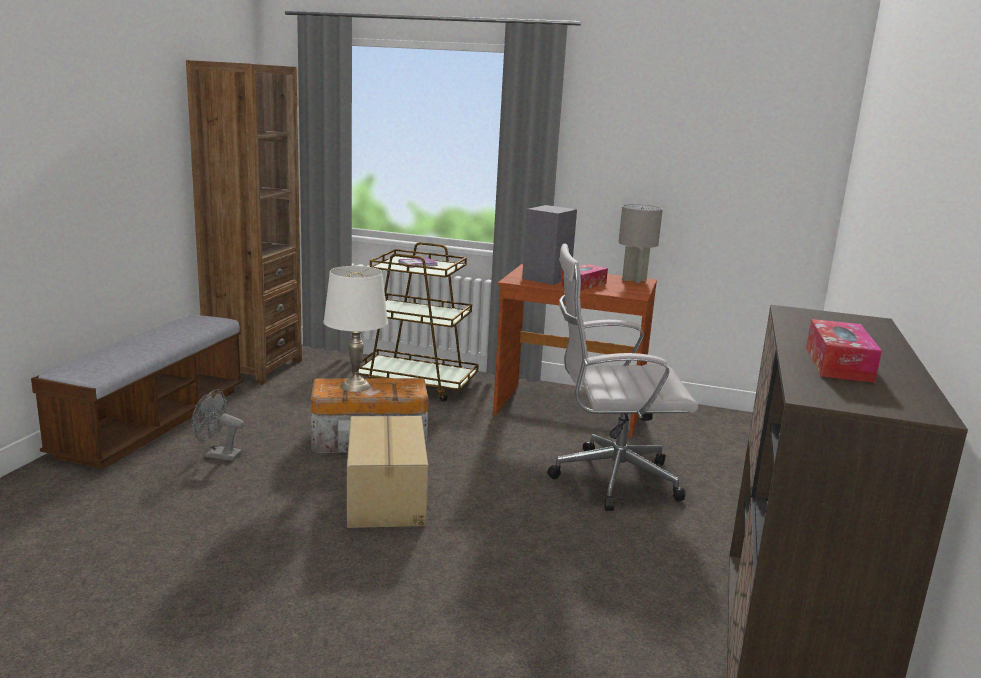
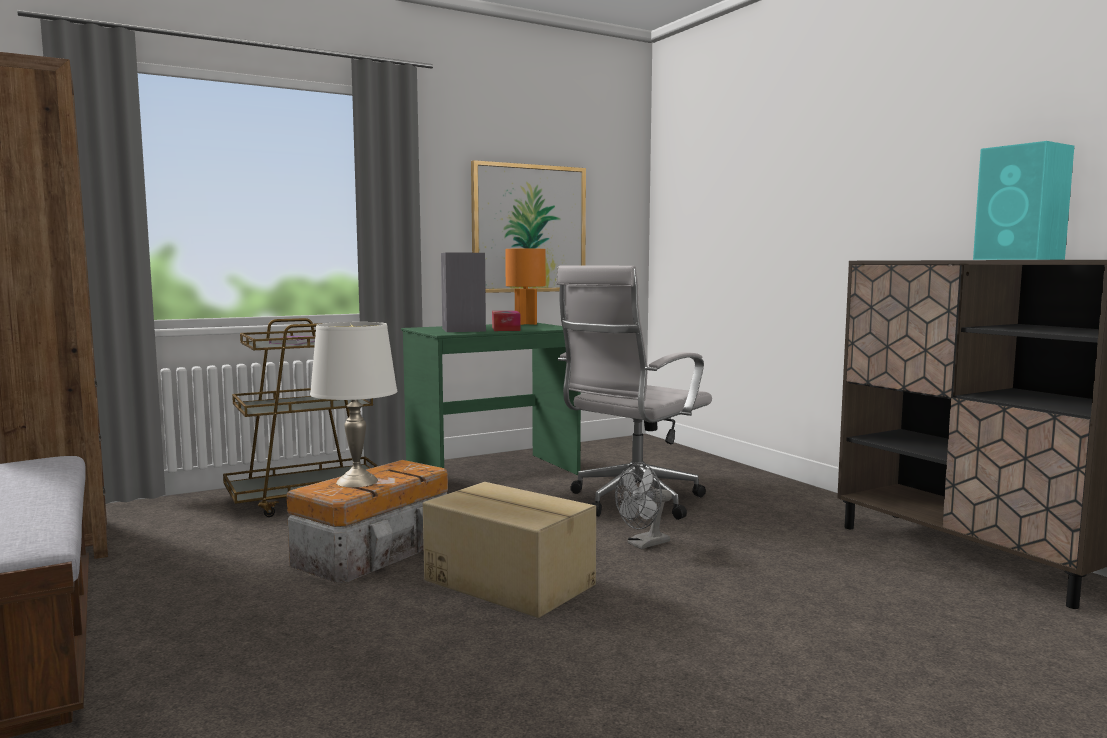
camera: 45 degrees left, 10 degrees down
grey fan [191,389,244,461] -> grey fan moved to [615,462,672,549]
brown desk [493,264,657,438] -> green desk [401,323,581,475]
grey table lamp [618,204,663,283] -> orange table lamp [505,248,546,325]
tissue box [806,319,882,383] -> turquoise speaker [973,141,1074,260]
none -> picture [471,160,586,293]

